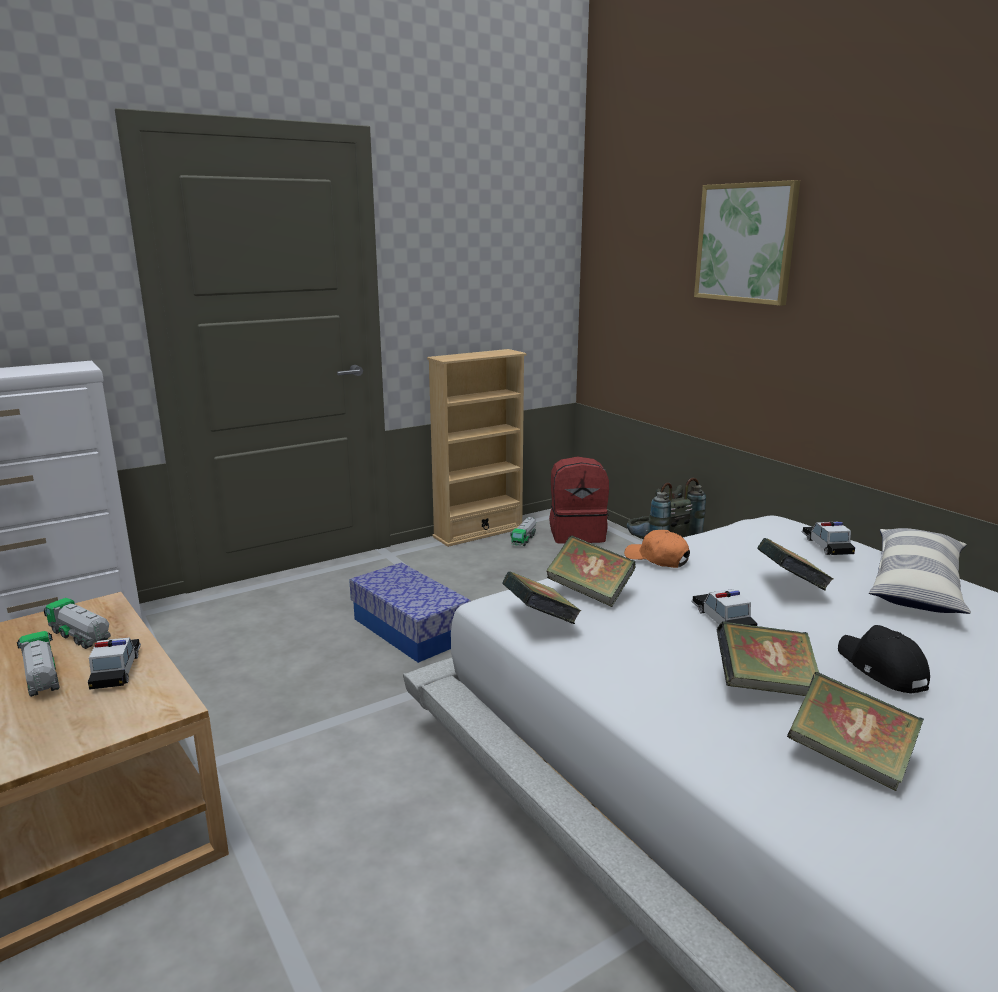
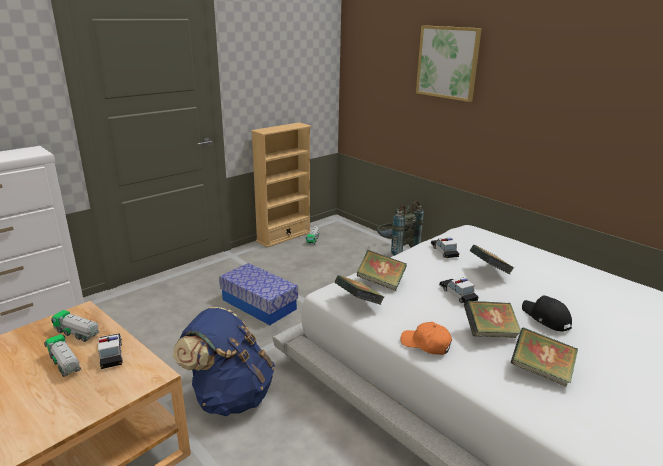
camera: 10 degrees left, 5 degrees up
red backpack [549,456,609,544] -> none
orange cap [624,530,690,568] -> orange cap moved to [400,322,452,355]
toy car [802,521,855,555] -> toy car moved to [431,238,459,258]
pillow [869,528,971,614] -> none
none -> blue backpack [173,307,275,416]

